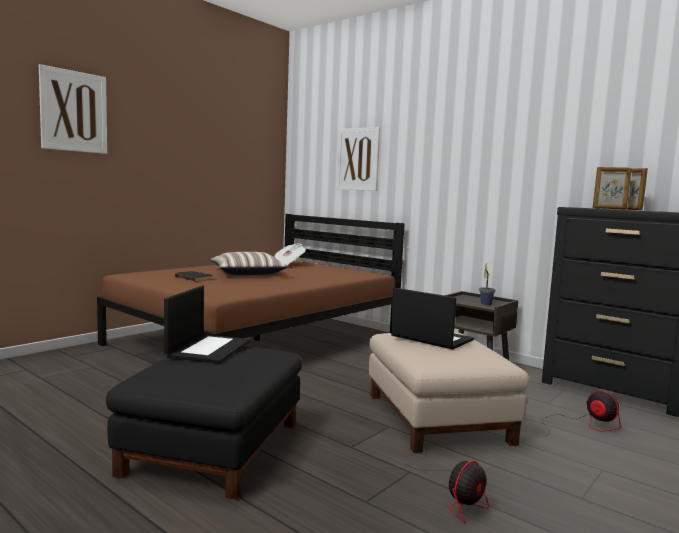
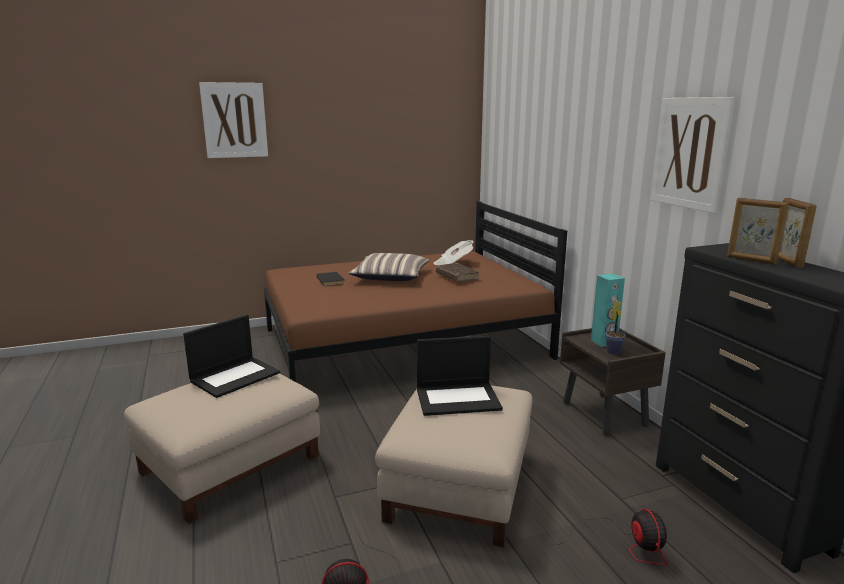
camera: 30 degrees right, 10 degrees up
black ottoman [106,346,302,500] -> beige ottoman [124,373,320,524]
picture [336,127,380,191] -> picture moved to [650,97,736,214]
laptop [391,288,474,350] -> laptop turned 105 degrees clockwise [417,336,503,416]
none -> brown book [436,263,479,282]
none -> turquoise speaker [591,274,625,347]

